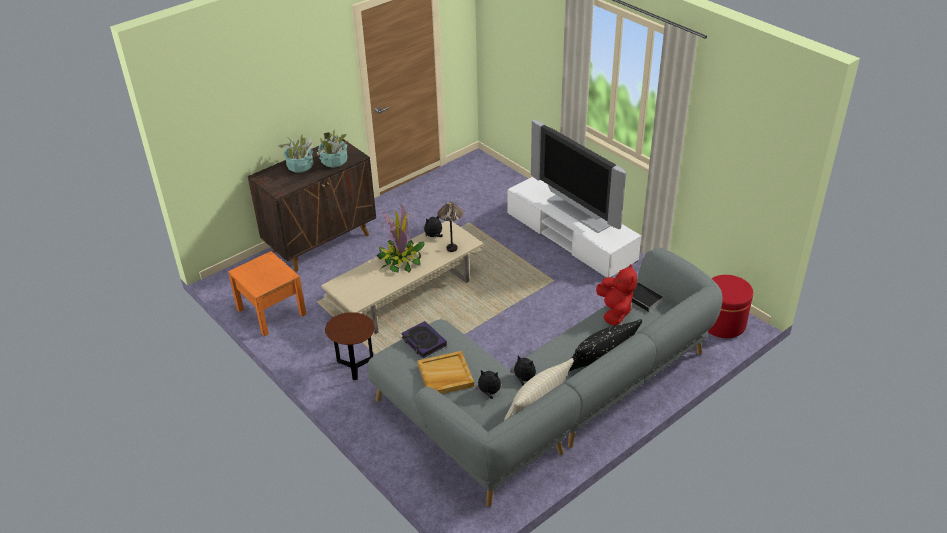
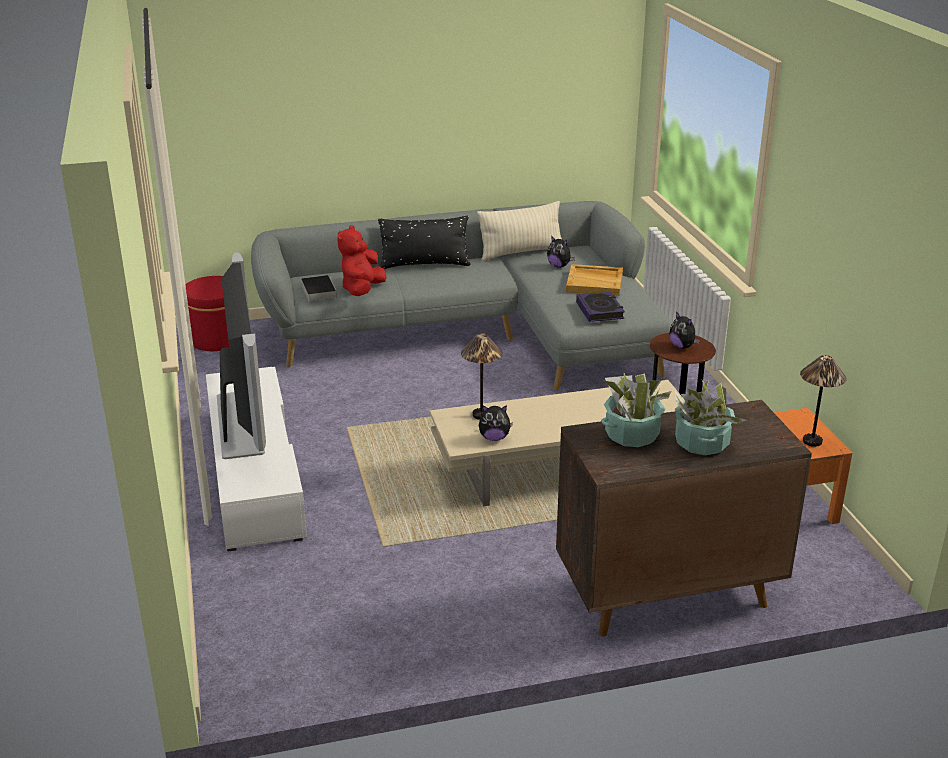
camera: 155 degrees left, 10 degrees down
potted plant [376,205,425,273] -> none
plush toy [510,356,536,385] -> plush toy moved to [669,311,700,349]
none -> table lamp [800,355,846,447]

